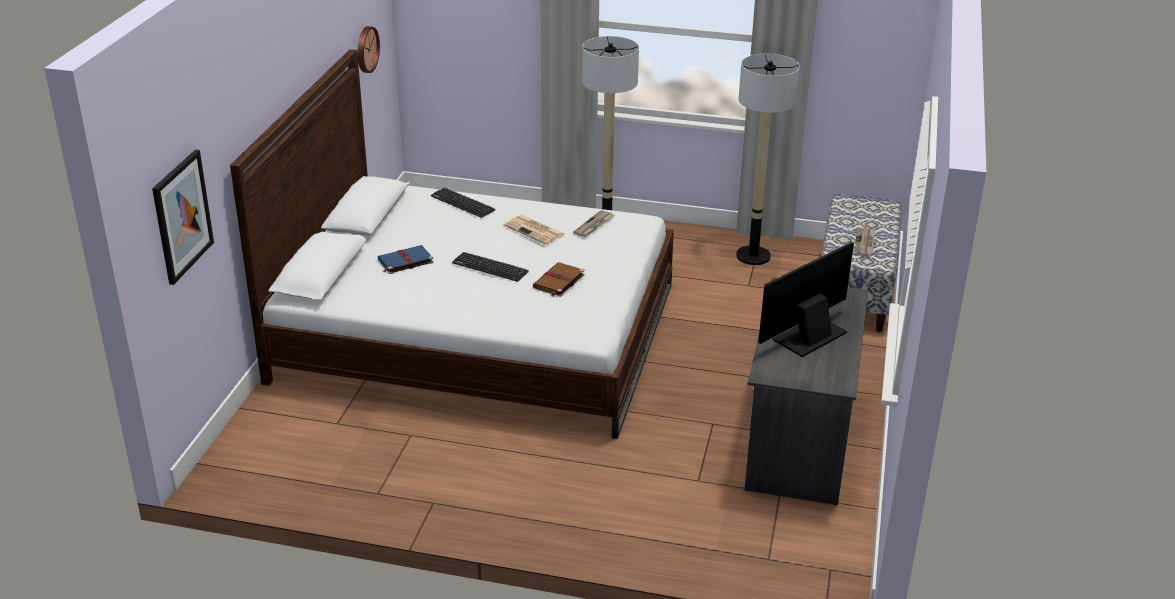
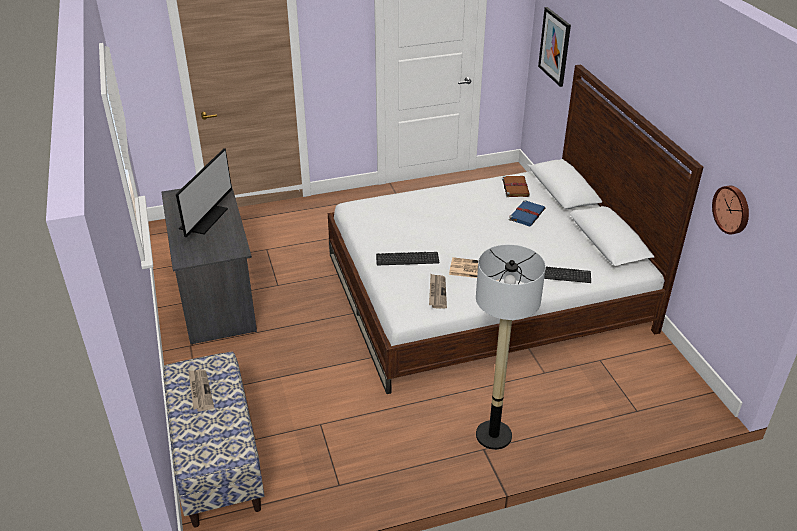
camera: 150 degrees right, 5 degrees up
keyboard [452,252,529,282] -> keyboard moved to [376,252,439,265]
brown book [533,263,585,297] -> brown book moved to [502,176,530,197]
floor lamp [736,54,800,265] -> none

